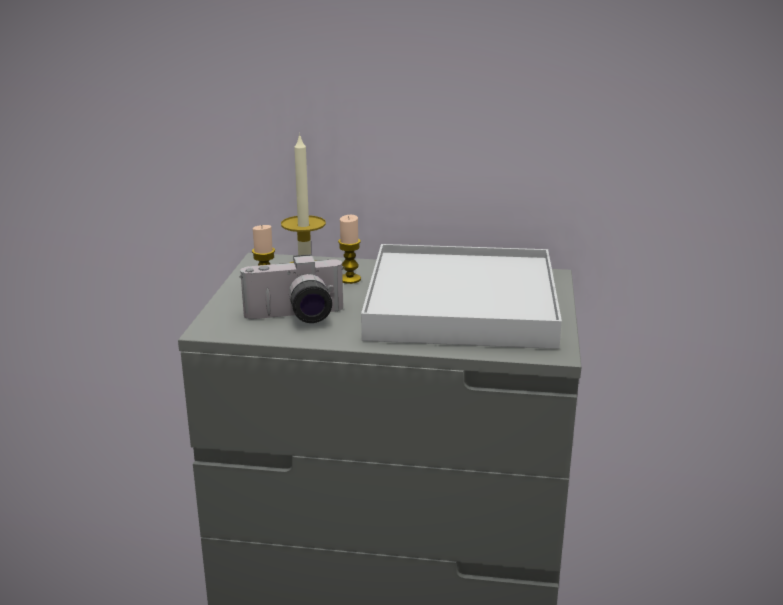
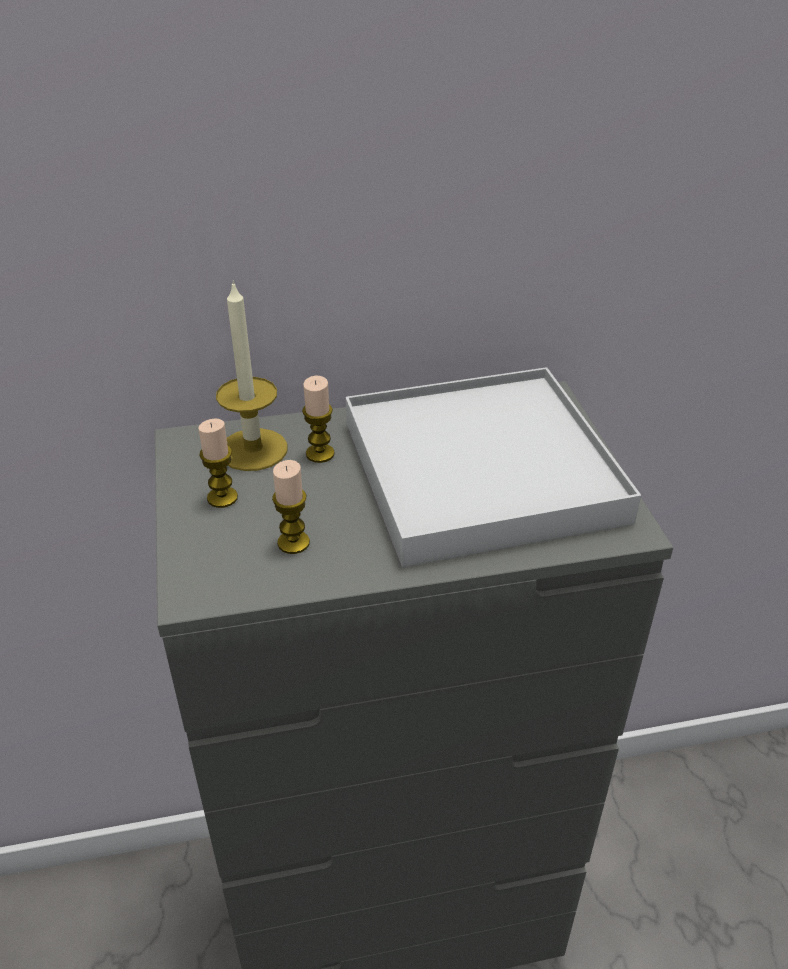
camera: 20 degrees left, 15 degrees up
camera [240,254,345,323] -> candle [272,460,310,554]

